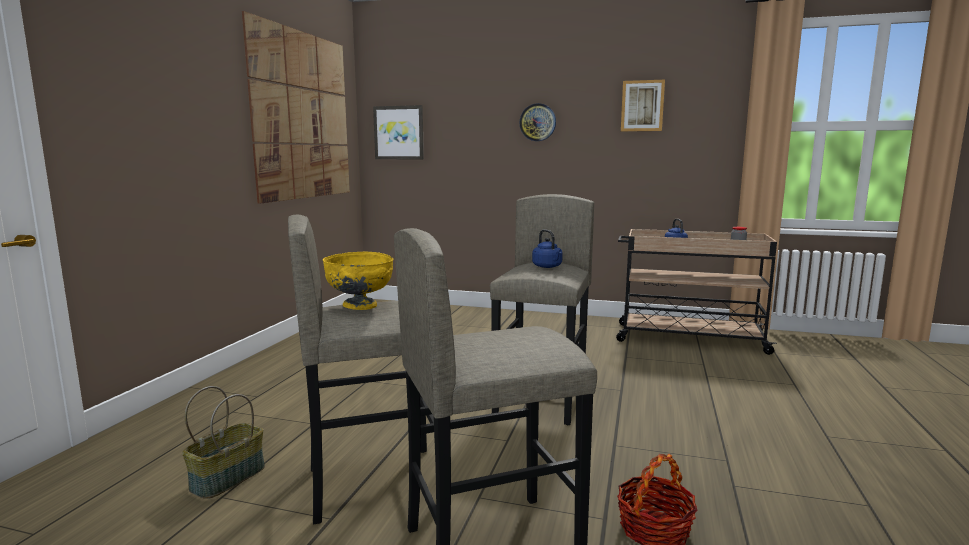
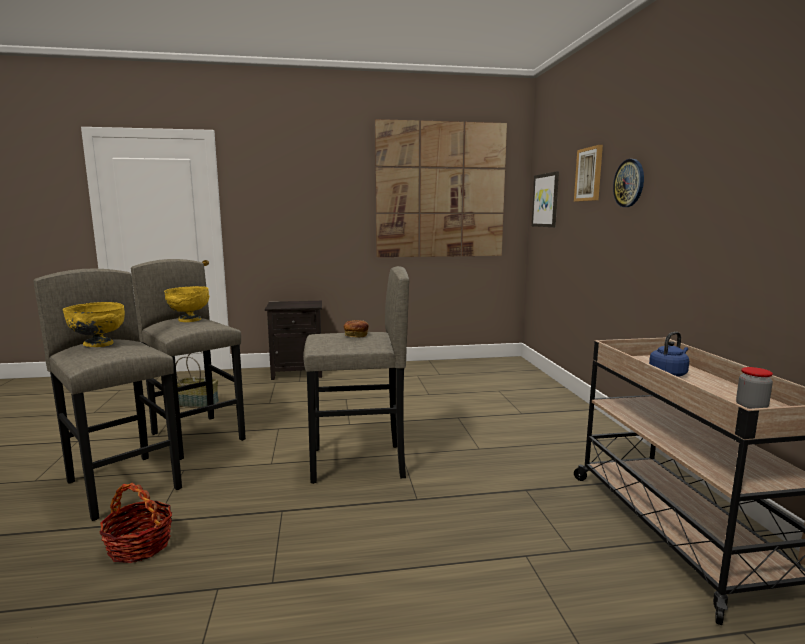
camera: 65 degrees right, 0 degrees up
blue kettle [532,229,563,268] -> bread [344,320,369,338]
picture [621,80,665,131] -> picture moved to [574,145,603,201]
none -> yellow bowl [63,302,125,347]
none -> black nightstand [265,301,322,380]

